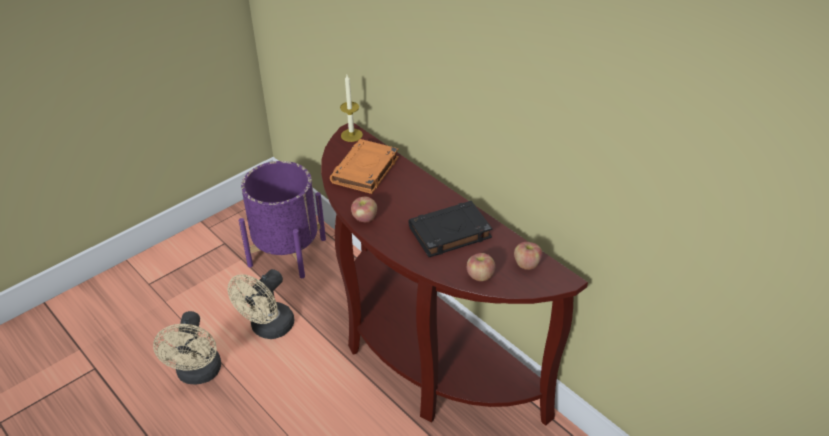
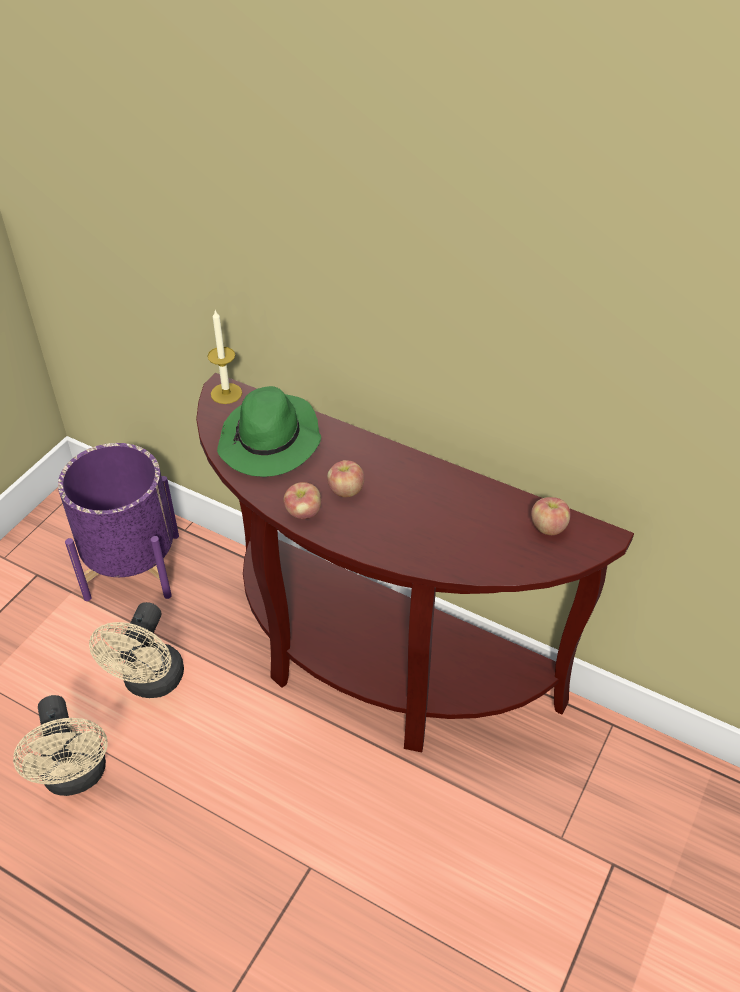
camera: 20 degrees left, 5 degrees up
orange book [330,139,399,194] -> green hat [217,386,321,477]
black book [409,201,492,257] -> none
apple [467,253,495,281] -> apple moved to [327,460,365,497]

